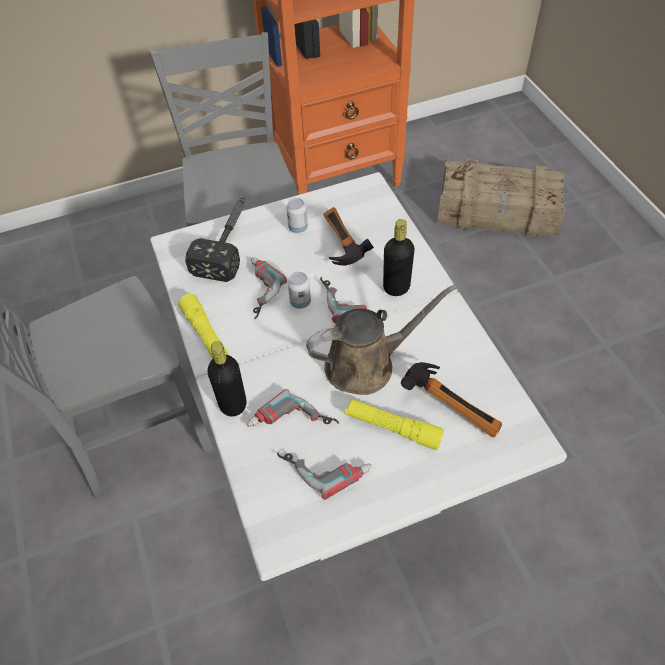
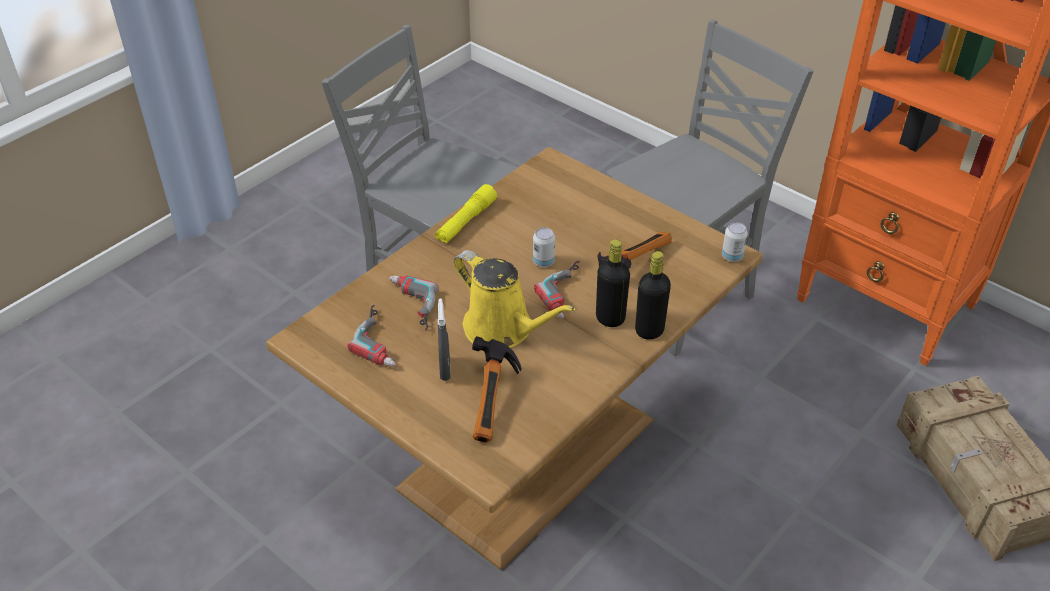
camera: 60 degrees right, 10 degrees down
white dining table [150,172,567,581] -> brown dining table [266,147,763,570]
hammer [185,198,245,282] -> none
black bottle [208,341,247,417] -> black bottle moved to [635,251,671,340]
power drill [251,258,287,319] -> none
can [286,198,308,233] -> can moved to [722,222,748,262]
brown watering can [306,284,457,395] -> yellow watering can [454,250,575,348]
yellow flashlight [344,398,444,450] -> grey spray bottle [438,298,451,381]

